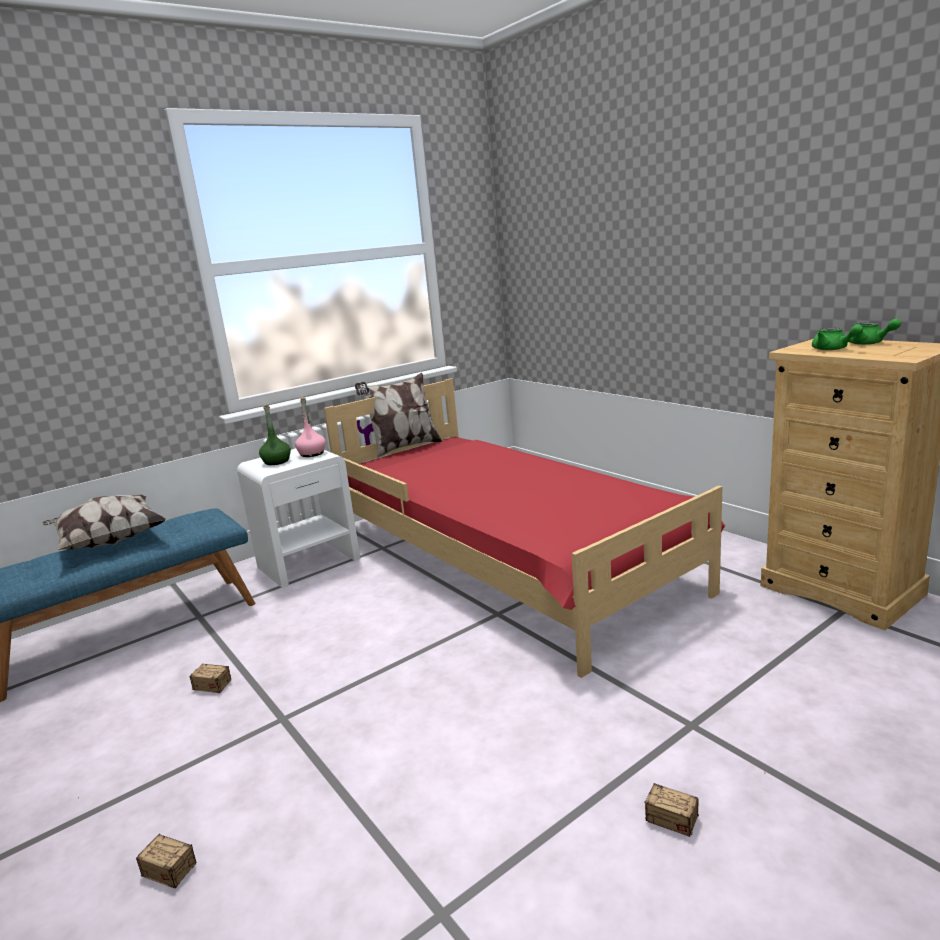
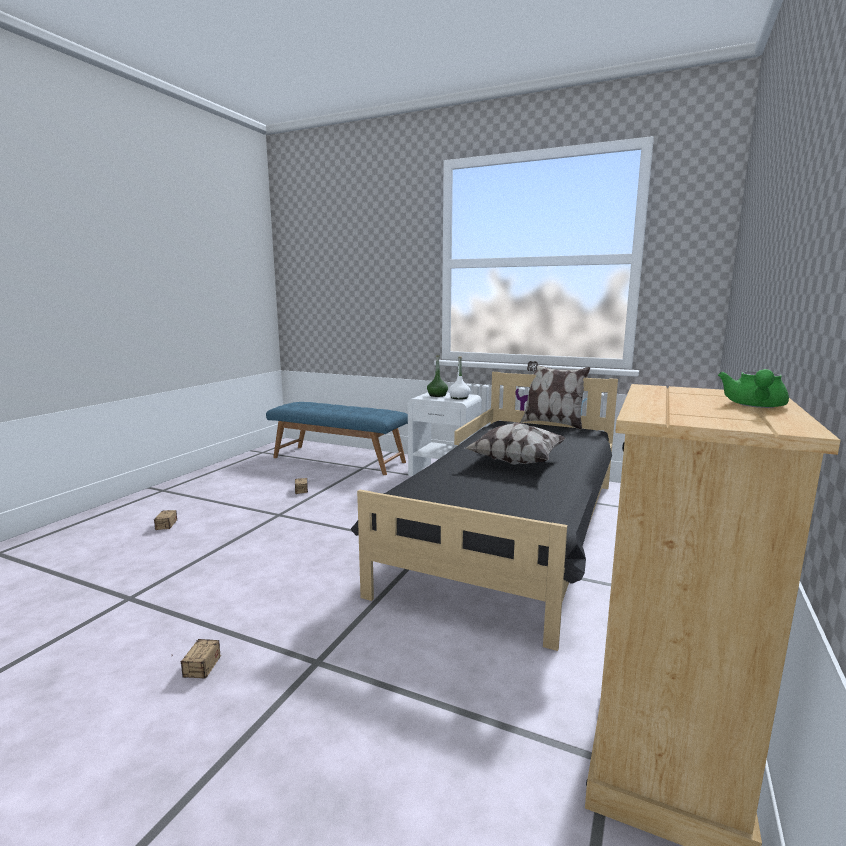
camera: 60 degrees right, 5 degrees down
pillow [43,494,166,550] -> pillow moved to [466,422,566,465]
pink bottle [295,397,326,457] -> white bottle [449,356,470,400]
red bed [324,378,725,678] -> black bed [350,372,618,651]
green teapot [812,325,863,350] -> none

